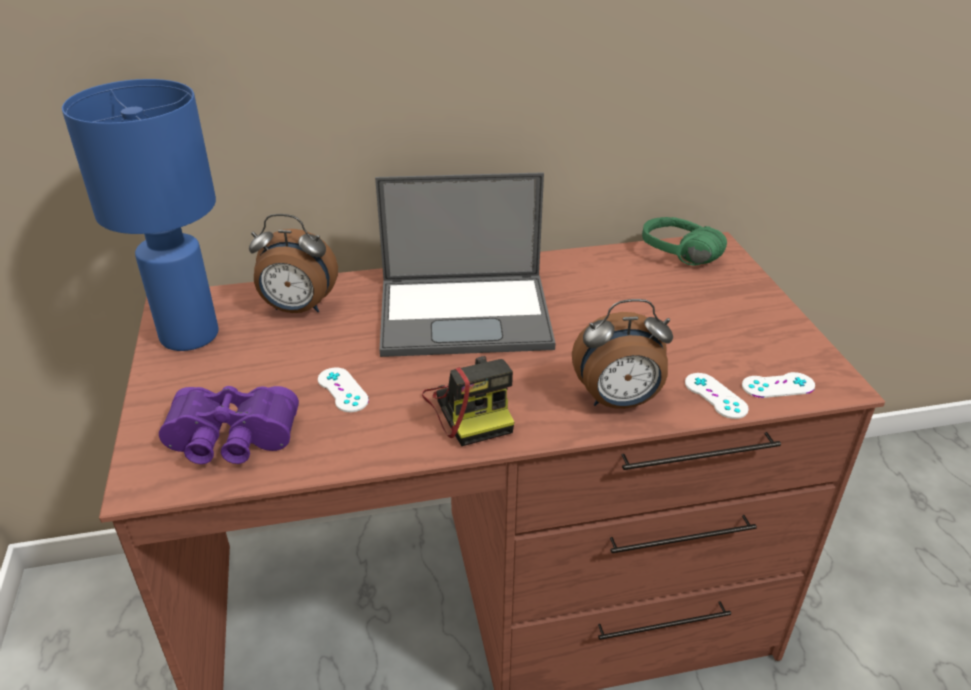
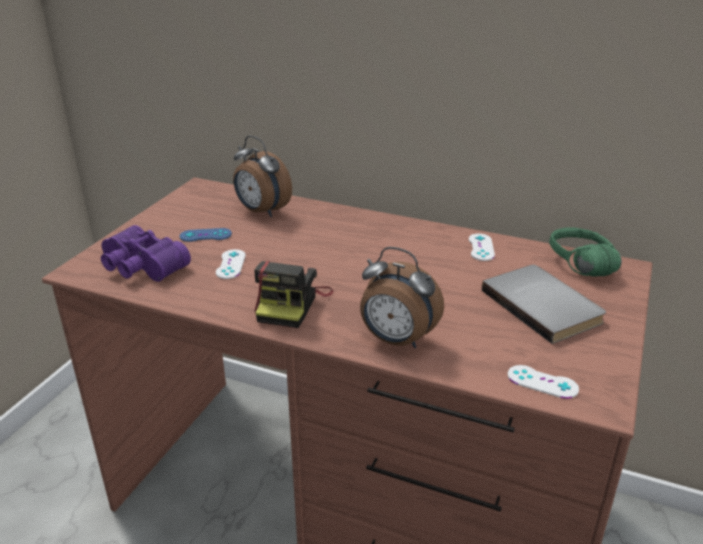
camera: 35 degrees right, 5 degrees down
blue table lamp [62,79,219,351] -> none
laptop [375,172,556,357] -> none
white game controller [685,373,749,419] -> white game controller moved to [469,234,495,261]
none -> blue game controller [180,228,232,242]
none -> grey book [482,265,606,344]

